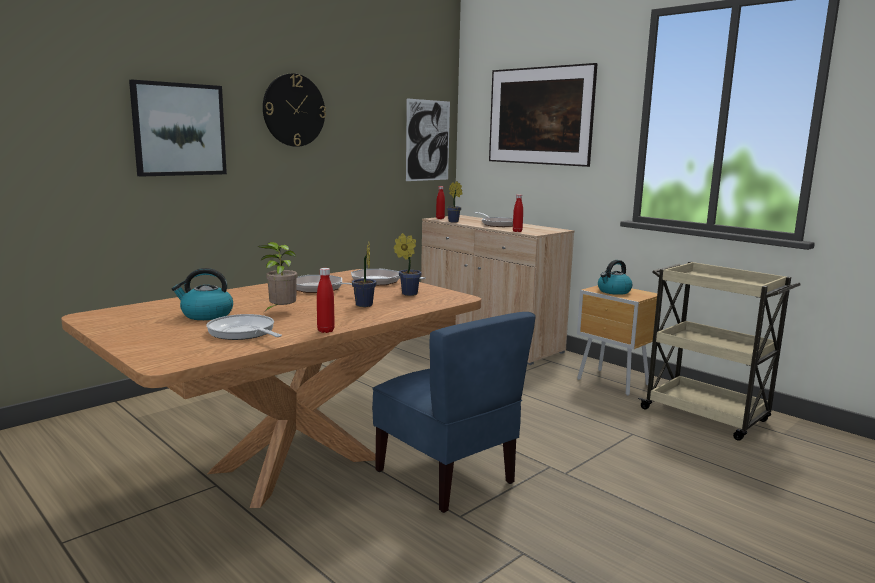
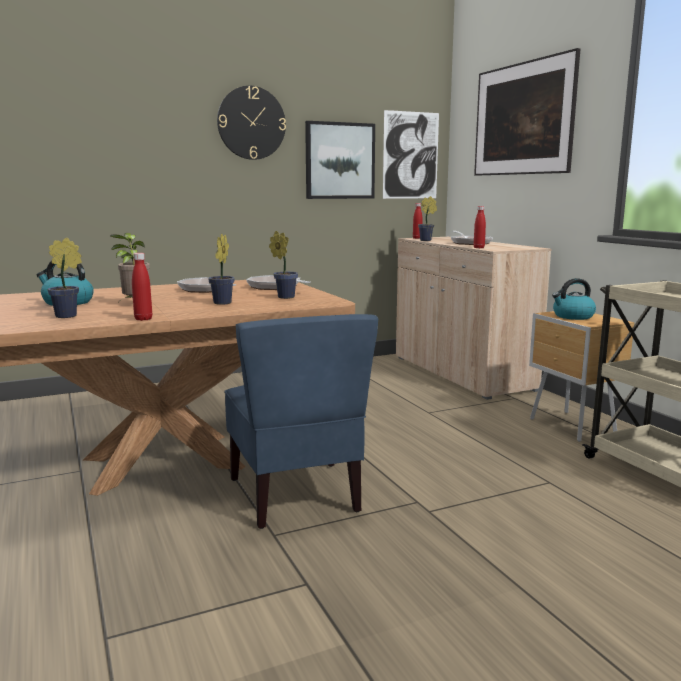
camera: 20 degrees right, 0 degrees up
picture [129,80,227,177] -> picture moved to [305,121,375,199]
frying pan [207,314,282,340] -> potted plant [48,238,82,318]

